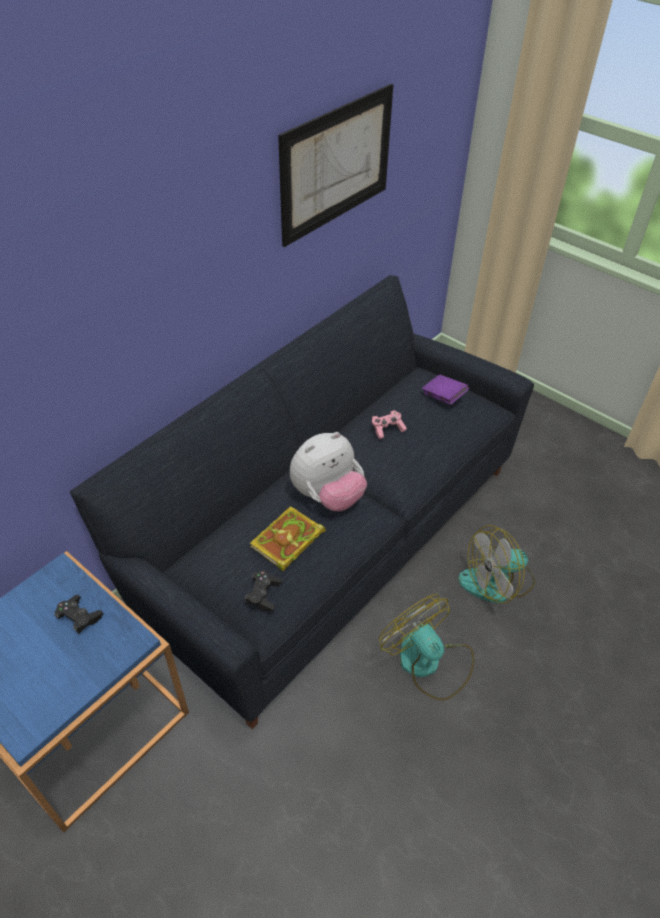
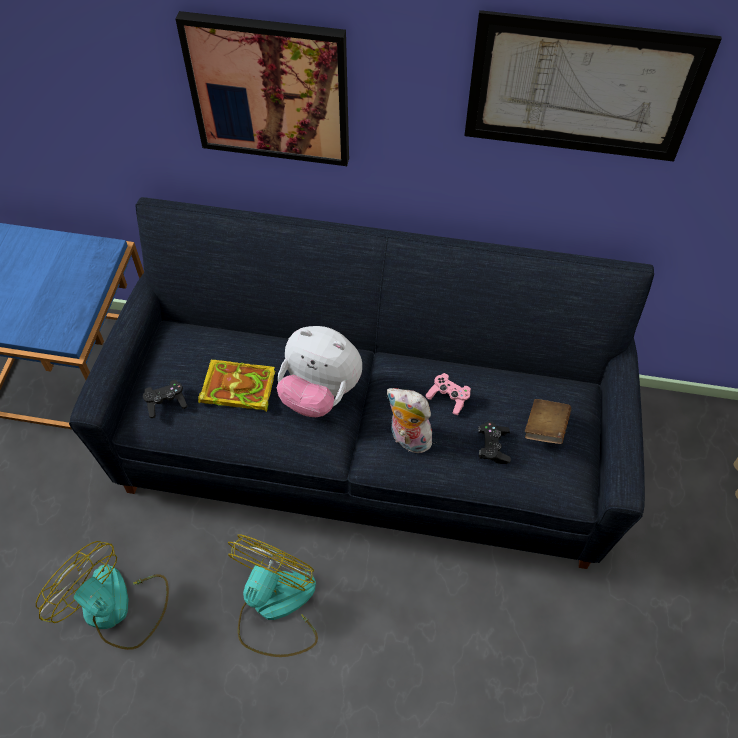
camera: 60 degrees right, 10 degrees up
black game controller [54,594,103,634] -> black game controller moved to [478,422,511,464]
purple book [422,375,469,405] -> brown book [525,399,571,444]
fan [458,525,535,603] -> fan moved to [36,541,169,650]
none -> picture [176,11,349,166]
none -> plush toy [387,388,432,454]

